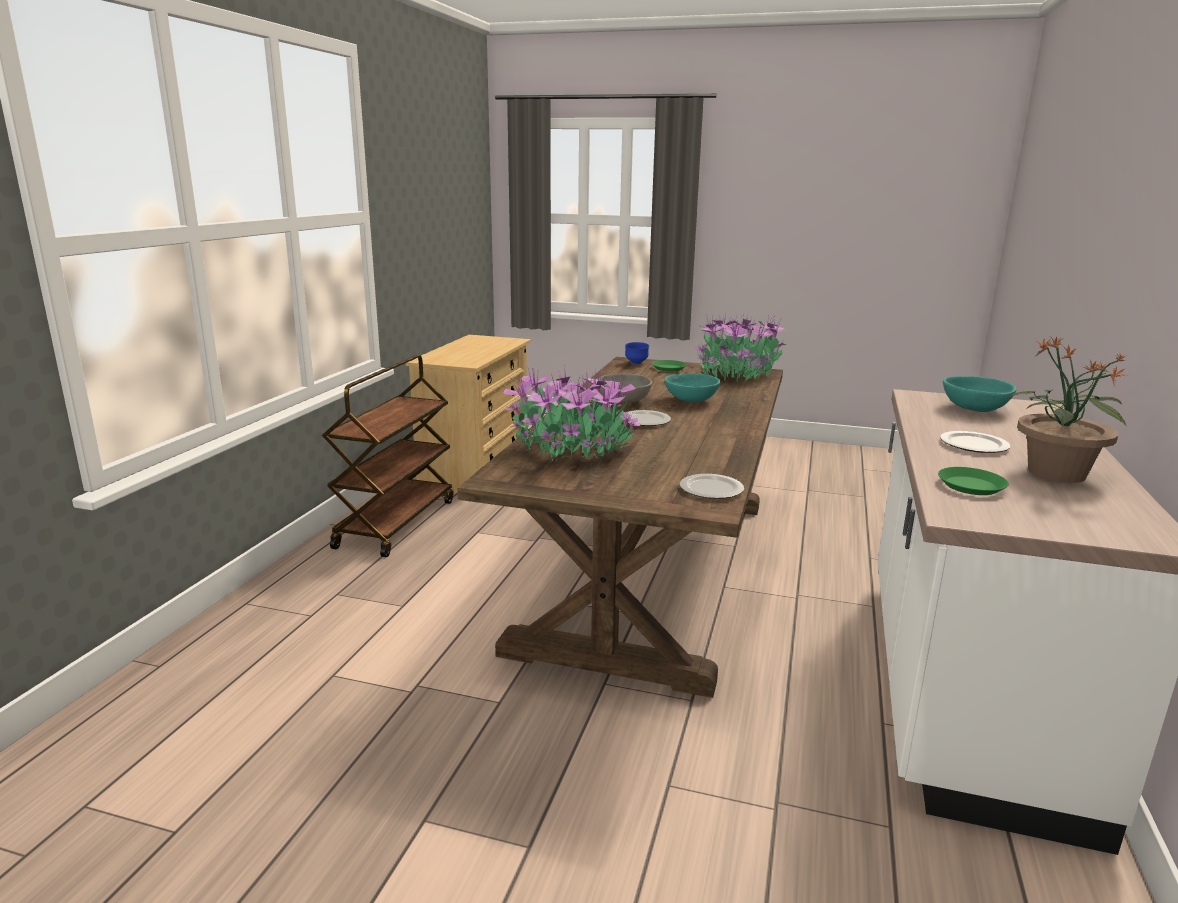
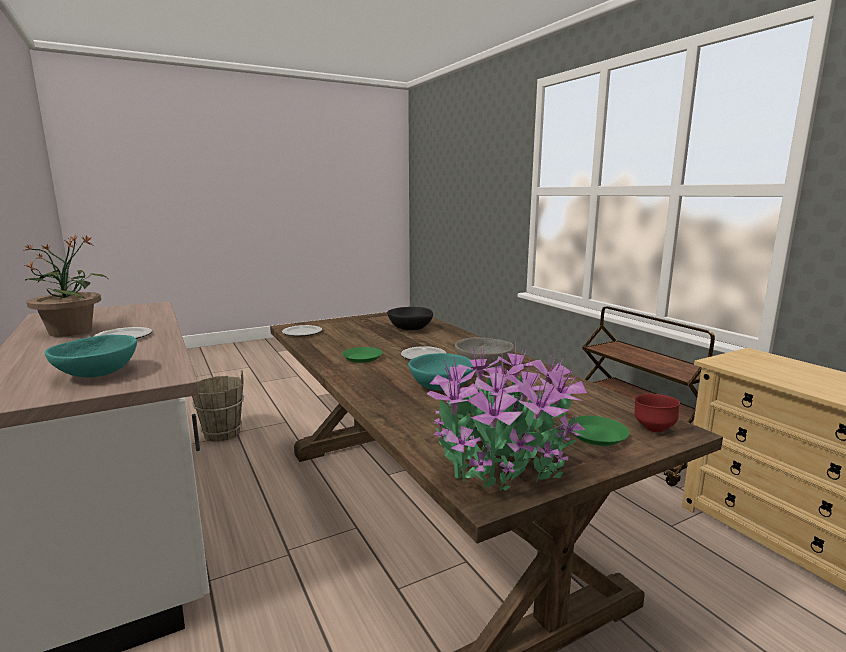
camera: 135 degrees right, 5 degrees down
potted plant [503,367,640,461] -> black bowl [387,307,433,330]
blue bowl [625,342,649,364] -> red bowl [634,394,680,432]
green plate [938,467,1009,495] -> green plate moved to [342,347,383,363]
none -> brown bucket [192,370,244,441]

